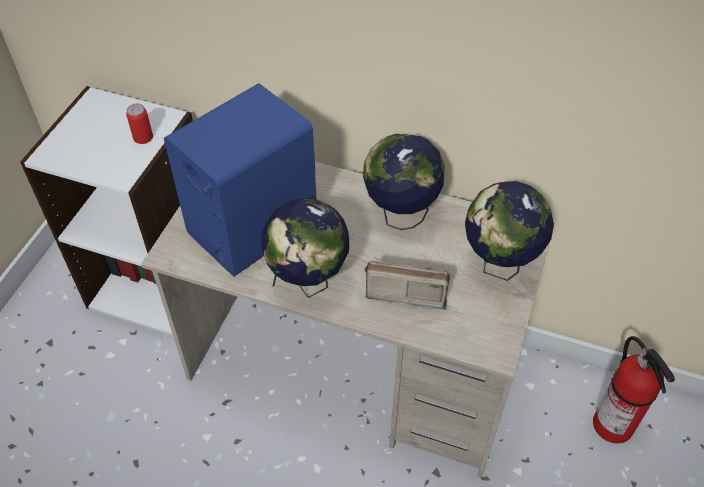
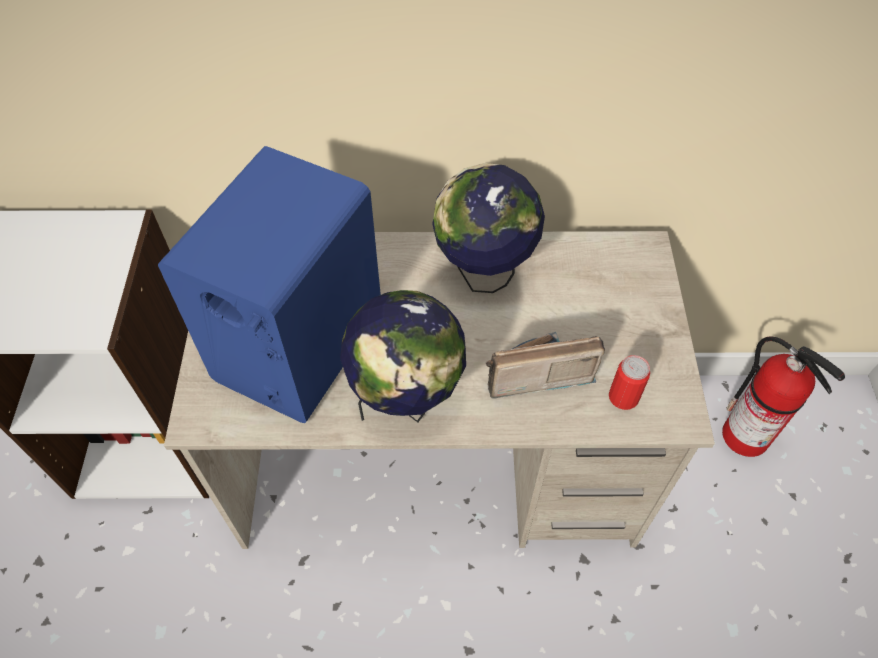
camera: 20 degrees left, 5 degrees up
can [126,104,153,144] -> can moved to [609,355,650,410]
globe [465,181,554,281] -> none

